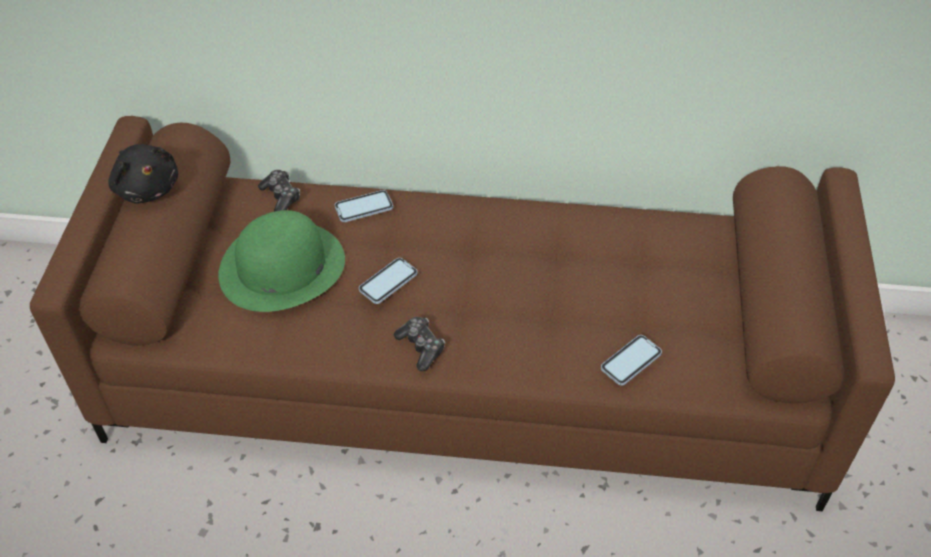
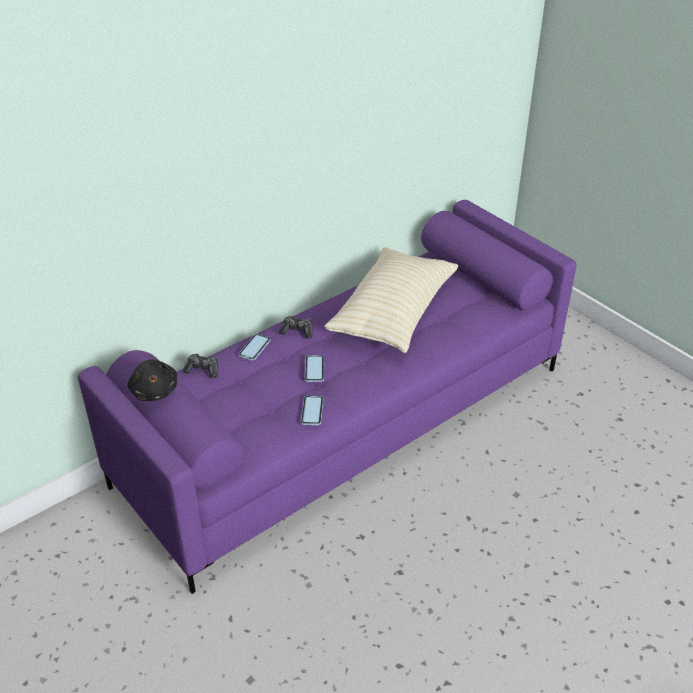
camera: 45 degrees left, 10 degrees down
brown sofa [30,116,895,511] -> purple sofa [78,200,577,594]
black plush toy [108,144,178,204] -> black plush toy turned 60 degrees clockwise [128,359,177,401]
green hat [218,210,345,312] -> none
game controller [394,317,445,371] -> game controller moved to [279,316,312,339]
phone [601,335,662,386] -> phone moved to [301,396,324,425]
none -> beige pillow [324,247,458,353]

